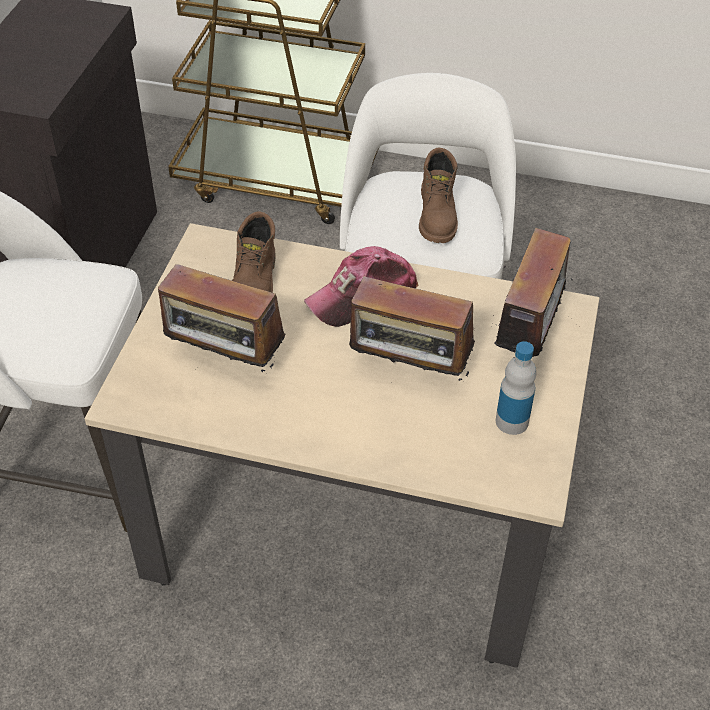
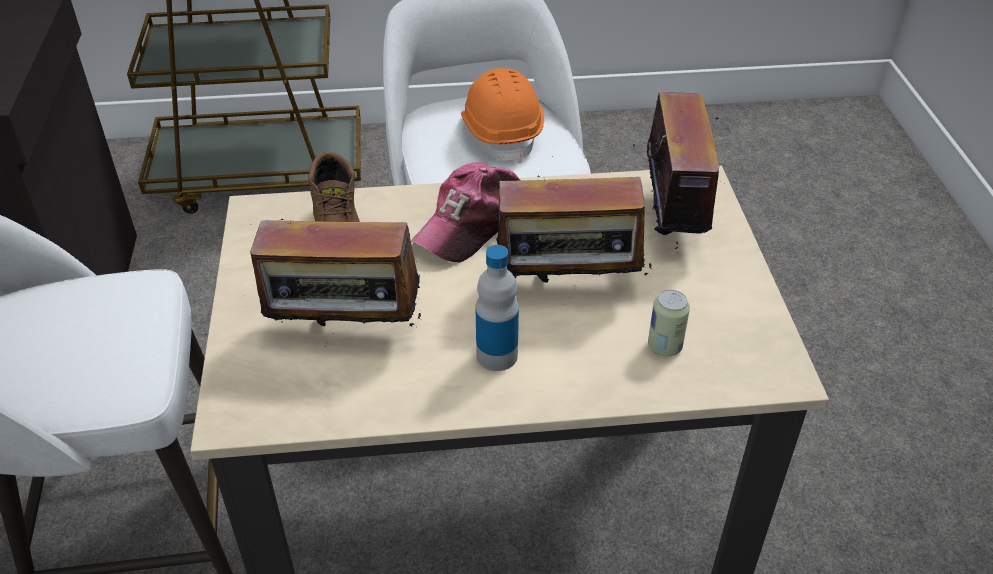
camera: 20 degrees left, 5 degrees down
brown boot [419,148,458,243] -> orange hard hat [461,68,544,163]
bottle [496,341,536,435] -> bottle moved to [476,245,519,371]
none -> can [648,290,690,356]

